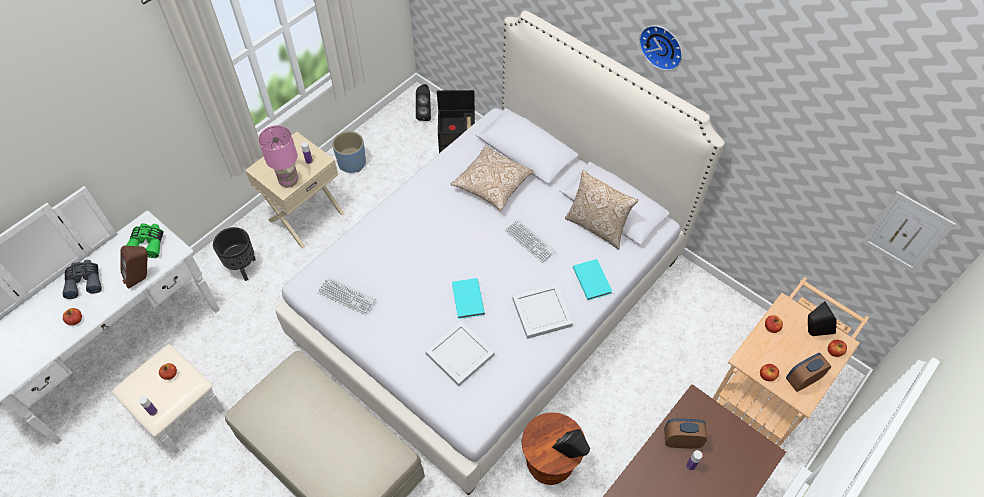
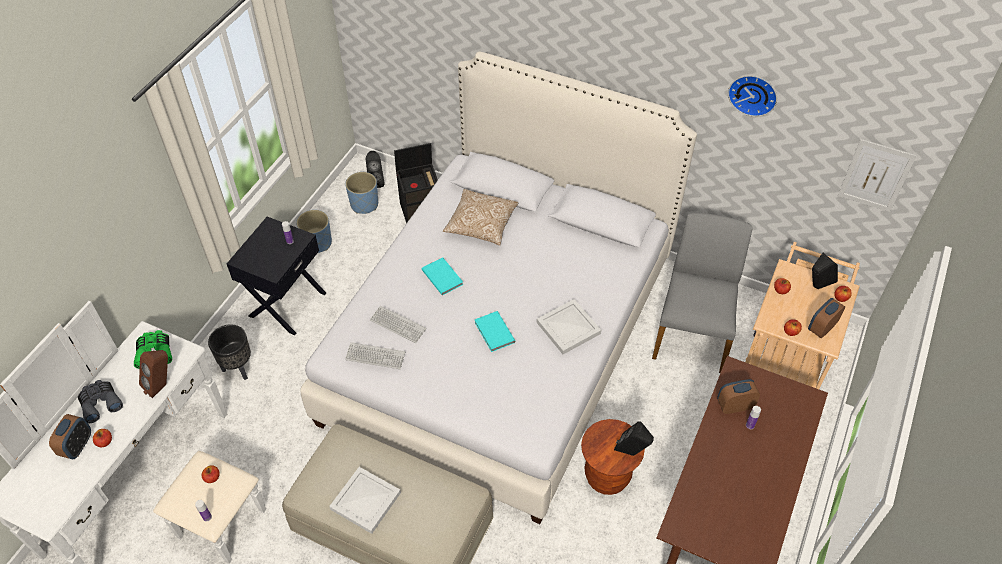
camera: 15 degrees left, 5 degrees down
beige nightstand [245,132,345,248] -> black nightstand [227,217,326,335]
pink table lamp [258,125,299,188] -> none
white tray [425,321,495,386] -> white tray moved to [329,467,401,534]
keyboard [505,219,556,263] -> keyboard moved to [370,306,426,343]
pillow [565,170,639,250] -> none
turquoise book [573,259,612,300] -> turquoise book moved to [422,257,463,295]
wall clock [639,25,682,71] -> wall clock moved to [728,75,777,117]
none -> alarm clock [49,414,91,460]
none -> blue planter [345,172,378,214]
none -> grey chair [652,213,753,373]

